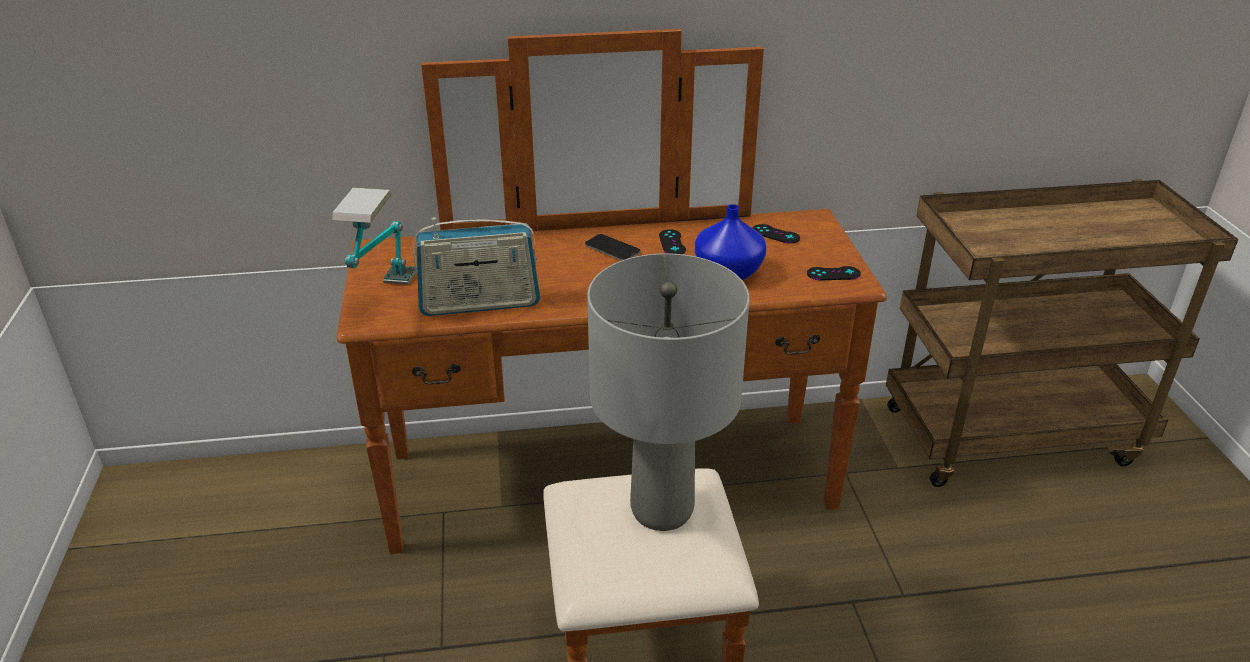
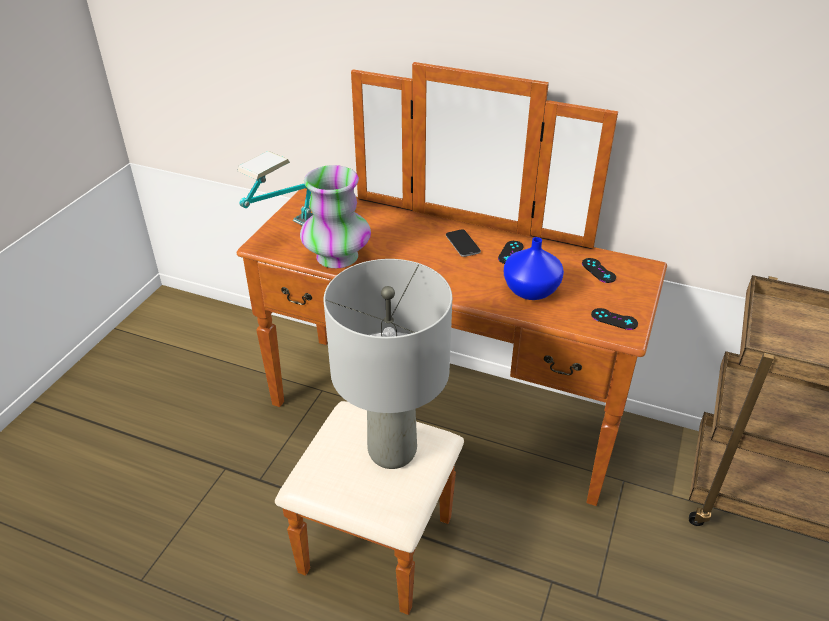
camera: 30 degrees right, 5 degrees up
radio [413,217,540,316] -> vase [300,165,371,268]

